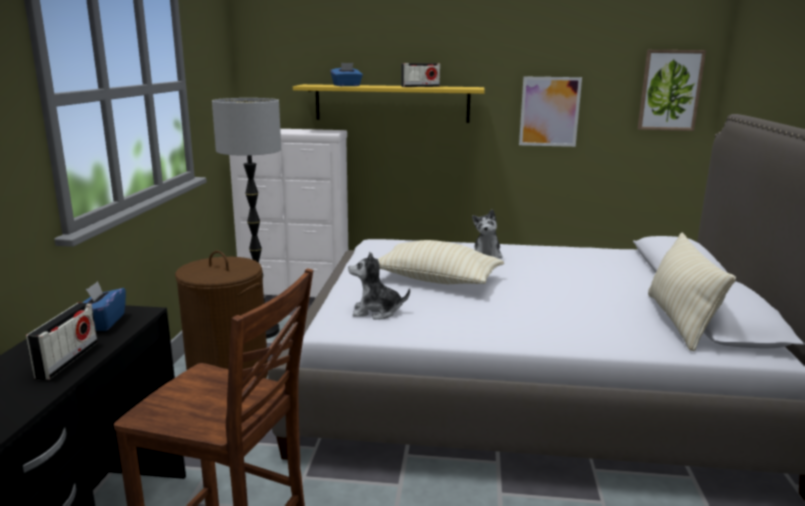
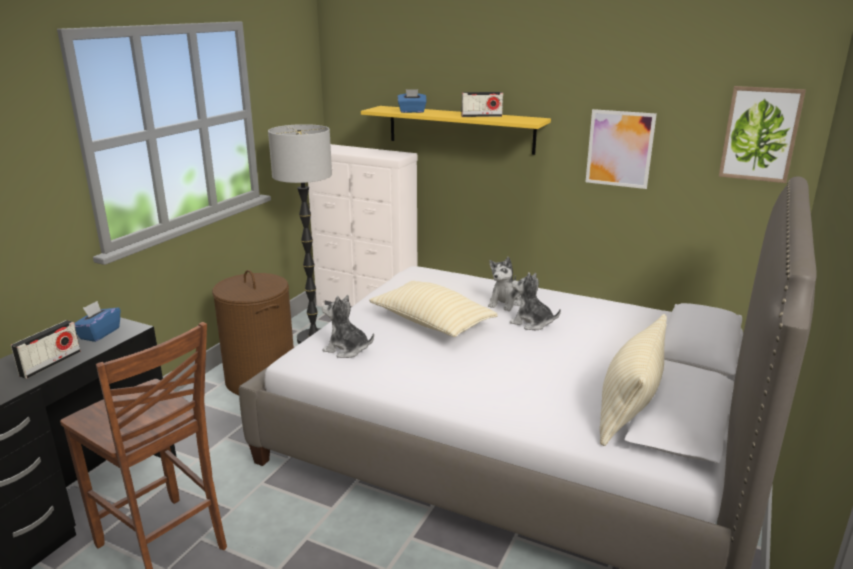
camera: 20 degrees right, 5 degrees up
none -> plush toy [510,272,561,330]

